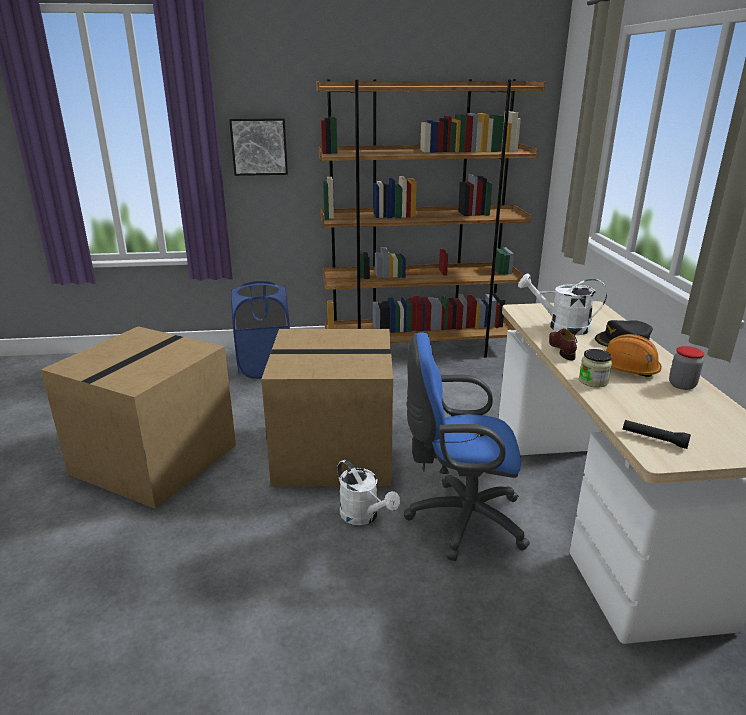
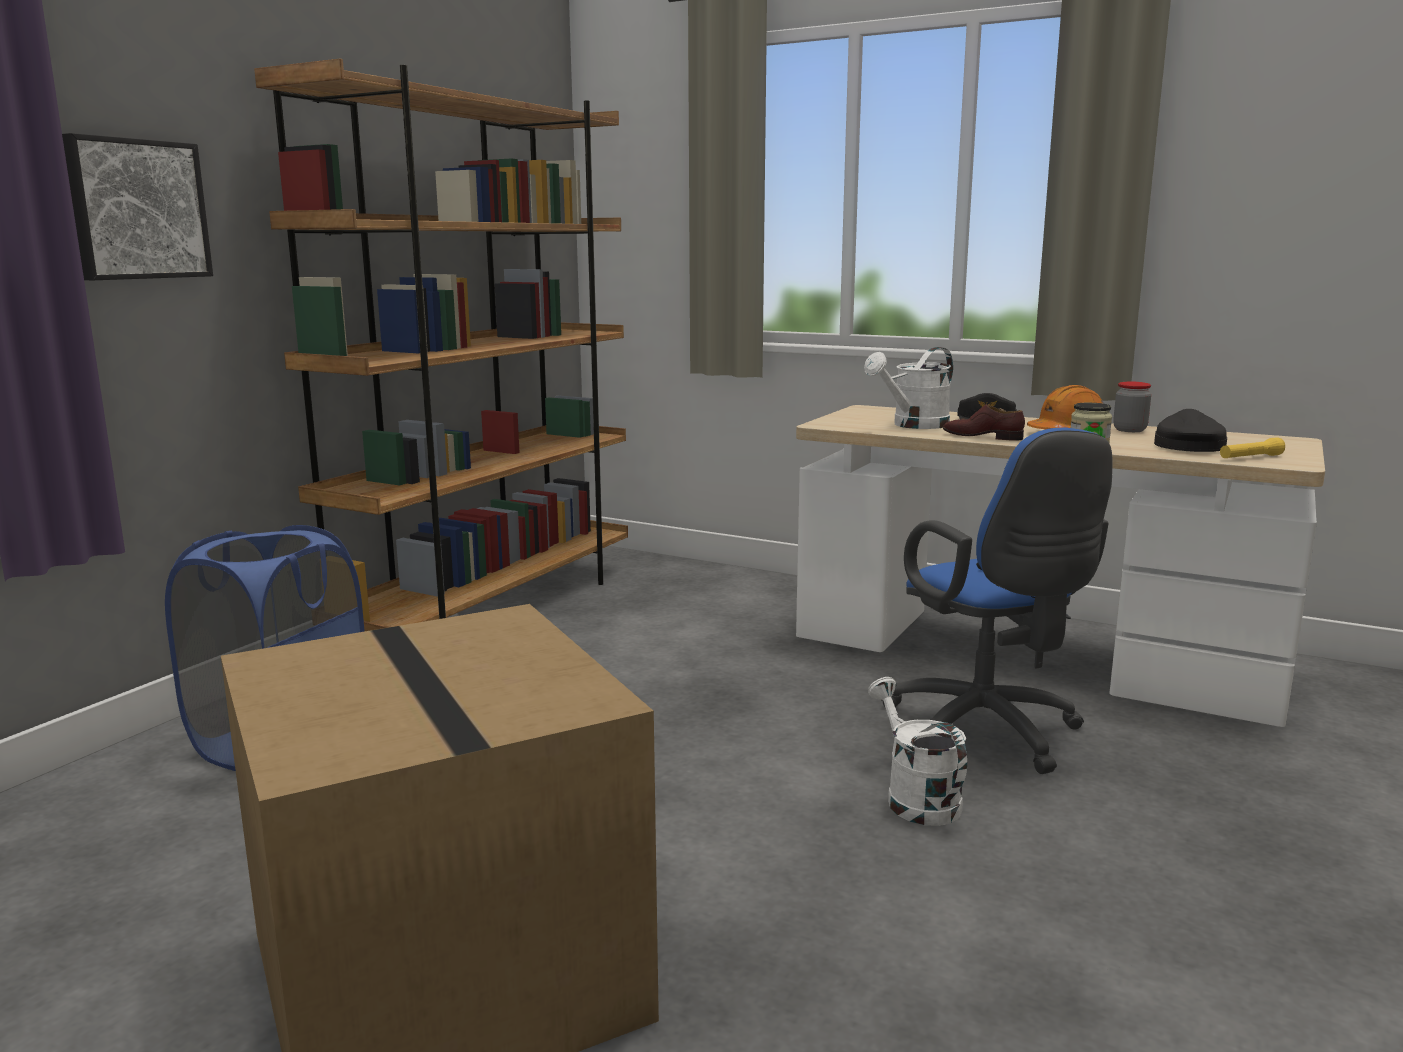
camera: 55 degrees left, 10 degrees down
cardboard box [261,329,393,487] -> none
white watering can [337,460,400,525] -> white watering can turned 105 degrees counterclockwise [868,677,967,826]
blue office chair [404,332,530,561] -> blue office chair turned 60 degrees counterclockwise [881,428,1113,774]
black flashlight [623,420,691,449] -> yellow flashlight [1220,438,1285,458]
none -> black cap [1154,409,1227,452]

